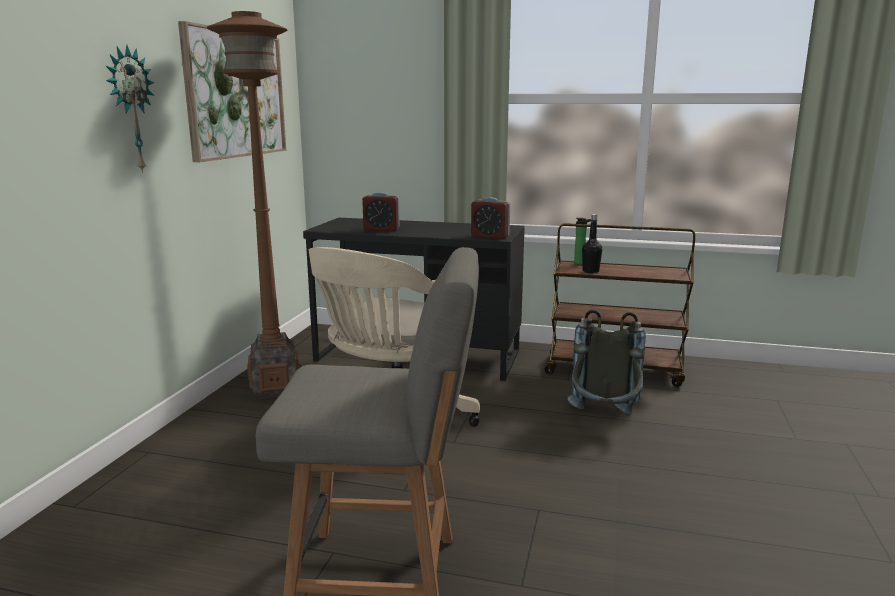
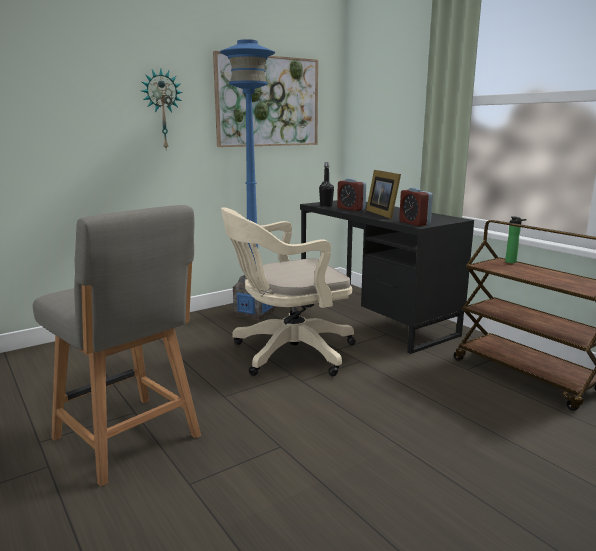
camera: 40 degrees right, 0 degrees up
brown floor lamp [207,11,301,399] -> blue floor lamp [220,39,275,320]
grey backpack [567,310,646,414] -> none
black bottle [582,214,603,273] -> black bottle moved to [319,162,334,207]
none -> picture frame [366,170,401,219]

